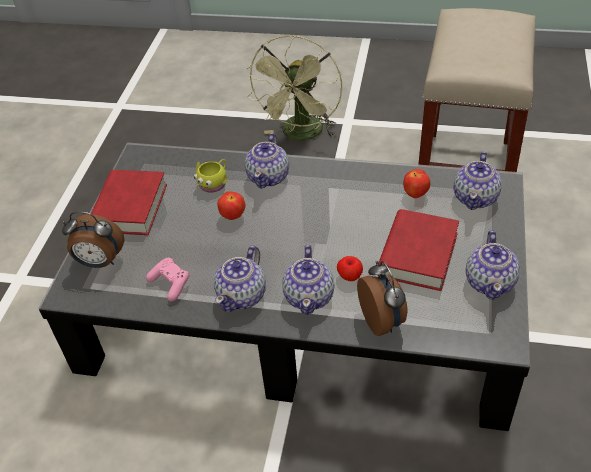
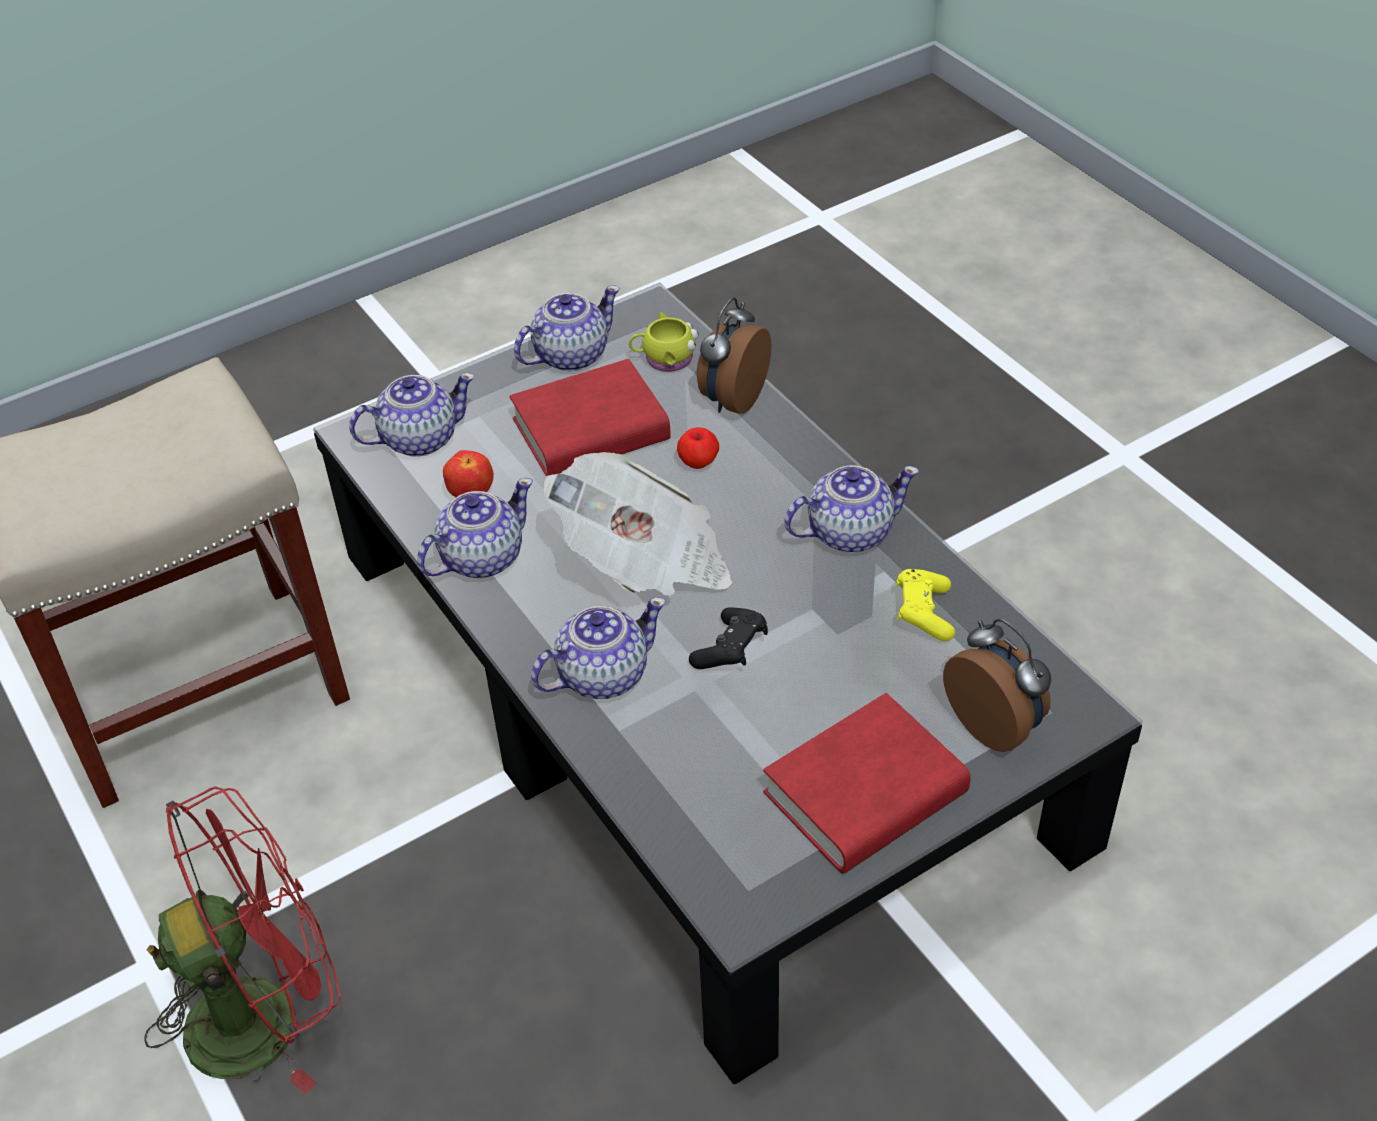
camera: 135 degrees left, 0 degrees up
pink game controller [146,258,190,302] -> yellow game controller [895,569,955,641]
yellow mug [194,159,227,193] -> yellow mug moved to [629,312,699,372]
apple [217,191,245,220] -> black game controller [689,607,768,669]
green fan [247,35,342,140] -> red fan [144,786,341,1094]
teapot [282,245,334,315] -> teapot moved to [417,478,533,578]
none -> newspaper [543,452,733,596]

